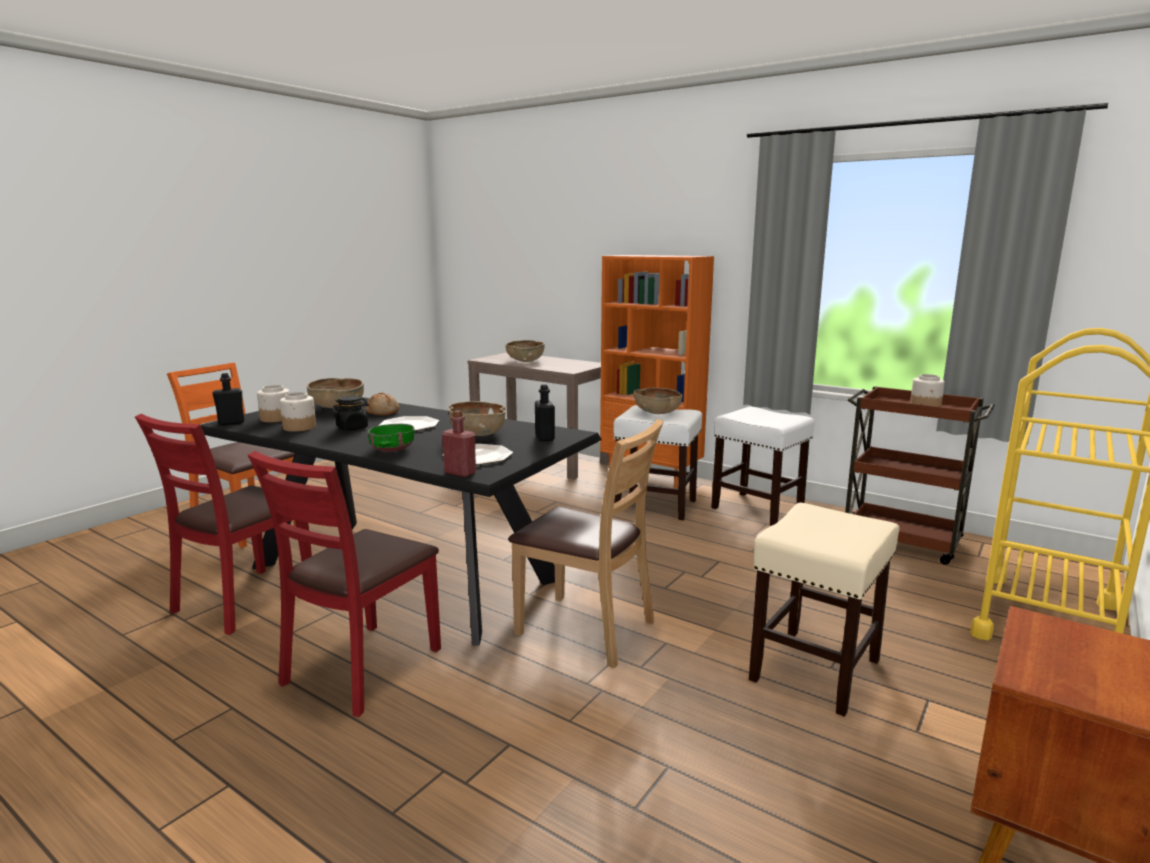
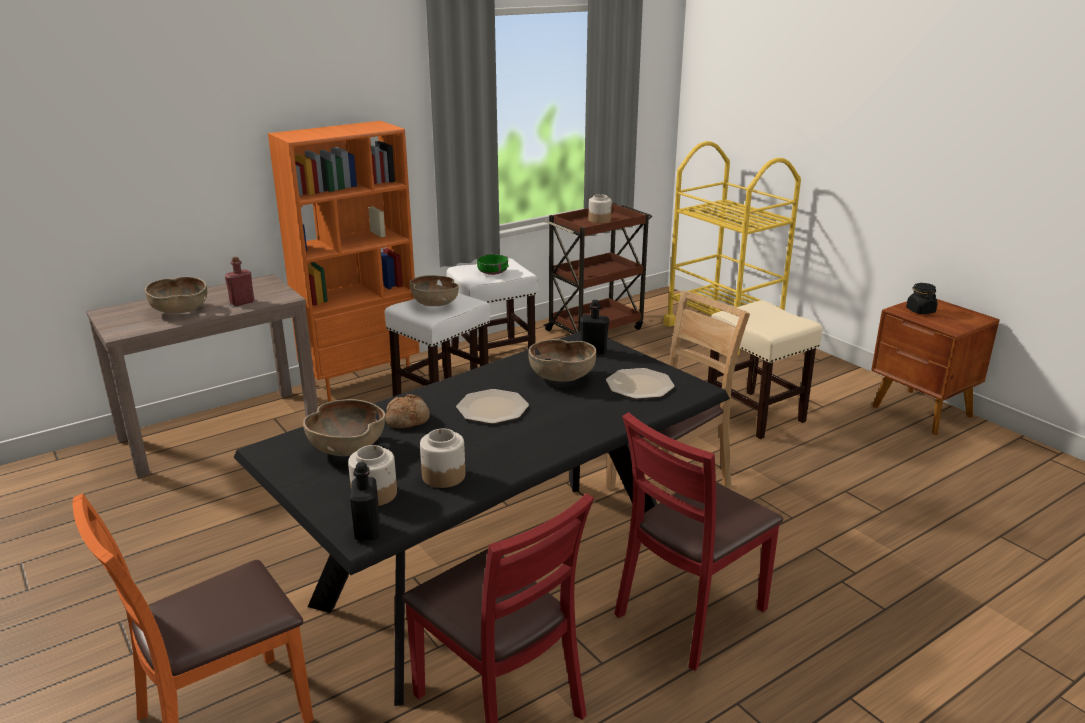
camera: 70 degrees left, 10 degrees up
red chair [248,451,441,717] -> red chair turned 90 degrees clockwise [614,412,783,671]
black jar [333,396,369,430] -> black jar moved to [906,283,938,314]
green bowl [368,424,415,452] -> green bowl moved to [477,254,509,275]
red bottle [442,410,476,477] -> red bottle moved to [225,257,254,306]

